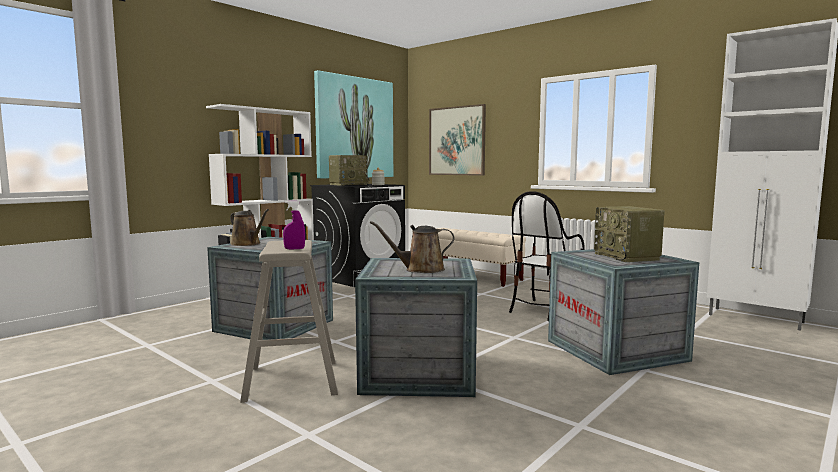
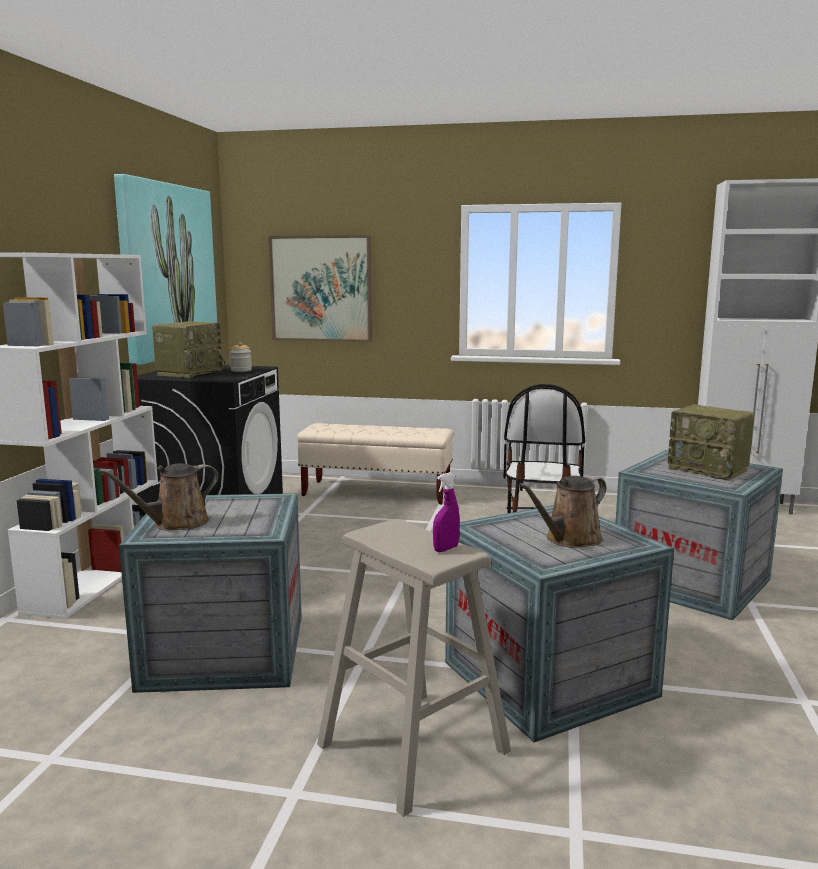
camera: 30 degrees left, 5 degrees up
brown watering can [230,209,269,246] -> brown watering can turned 135 degrees clockwise [99,463,219,531]

